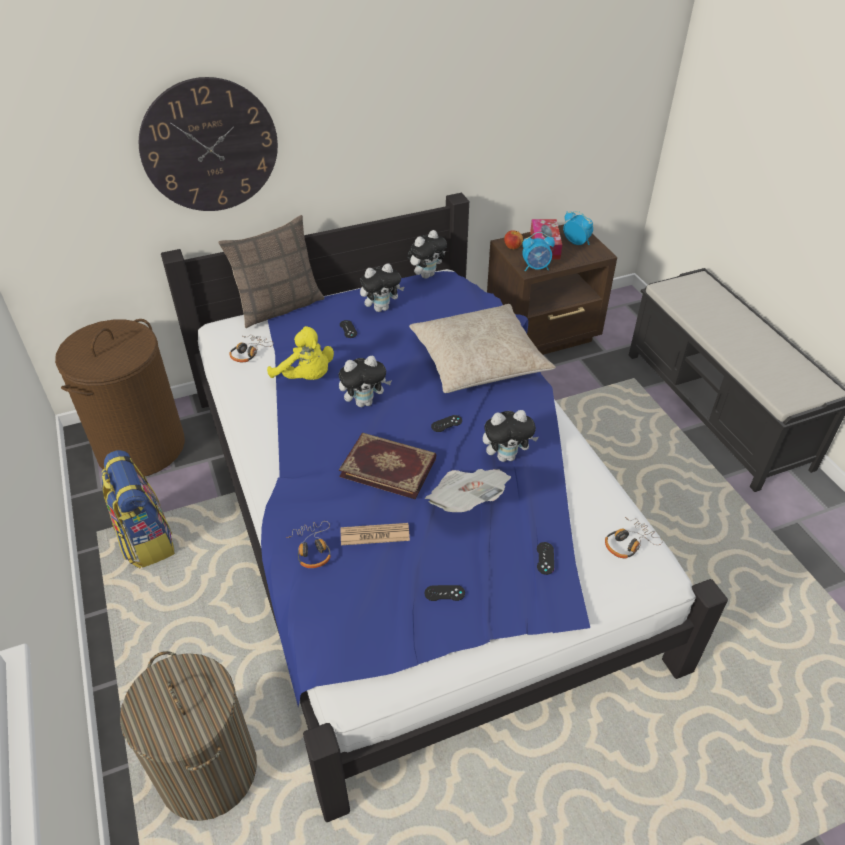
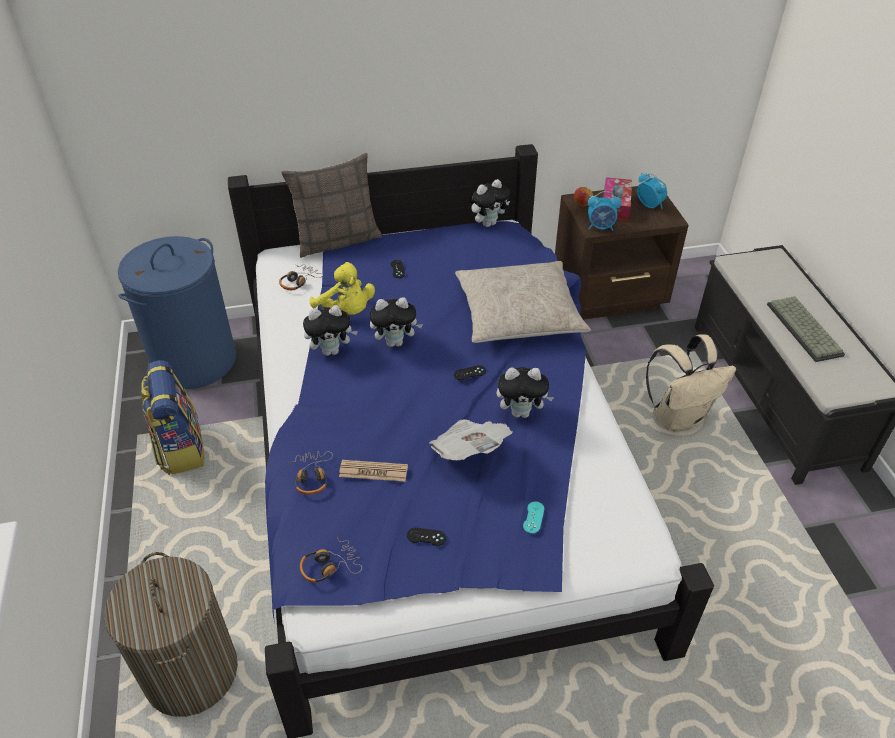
camera: 10 degrees right, 0 degrees up
brown laundry basket [55,319,185,477] -> blue laundry basket [118,236,236,389]
wall clock [139,77,278,211] -> none
book [339,433,436,499] -> none
plush toy [360,263,404,312] -> plush toy moved to [303,305,358,356]
black game controller [537,542,554,575] -> turquoise game controller [523,501,544,534]
headphones [605,517,663,558] -> headphones moved to [300,537,362,583]
none -> beige backpack [646,334,736,432]
none -> keyboard [767,296,845,362]

